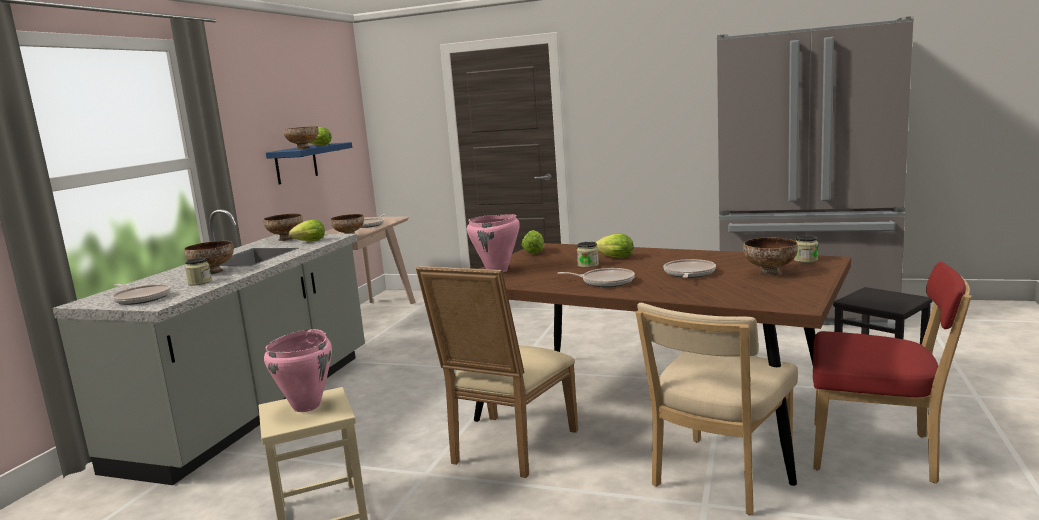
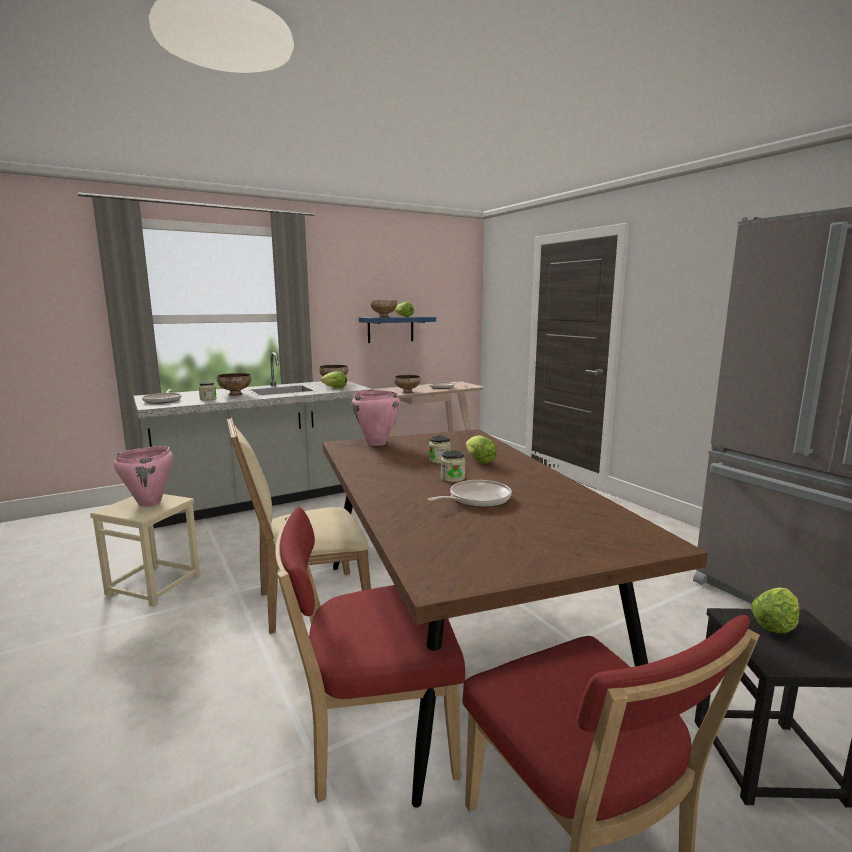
camera: 40 degrees right, 0 degrees up
lettuce [522,230,544,254] -> lettuce moved to [751,587,799,633]
frying pan [557,268,635,287] -> none
beige chair [636,303,798,515] -> red chair [275,507,465,803]
bowl [743,238,798,276] -> none
jar [794,235,818,263] -> jar moved to [441,451,465,482]

